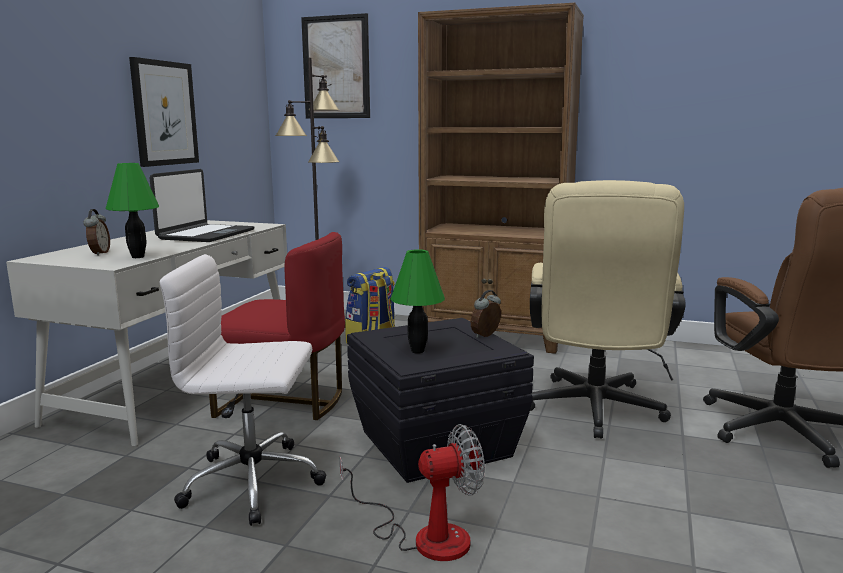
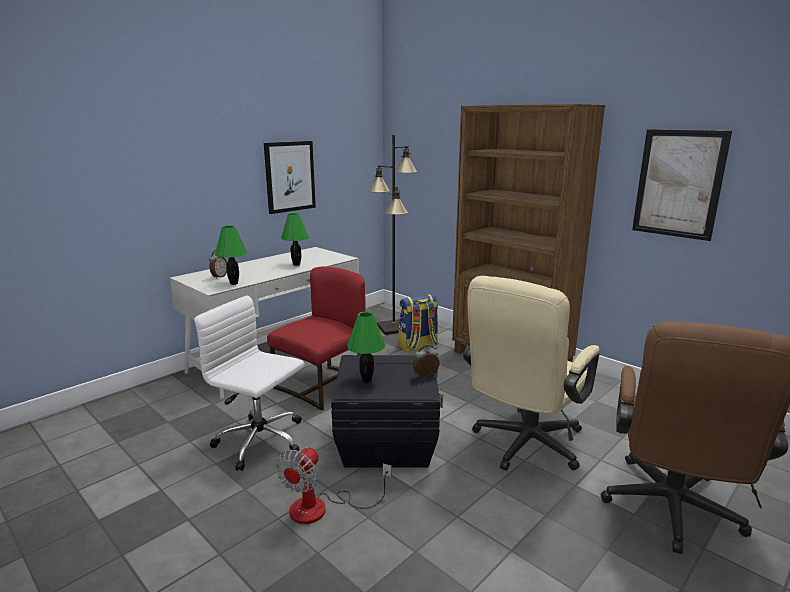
camera: 25 degrees right, 5 degrees up
laptop [150,169,255,242] -> green table lamp [281,213,309,266]
red chair [209,232,345,420] -> red chair turned 90 degrees counterclockwise [267,267,366,411]
picture [301,13,370,118] -> picture moved to [632,129,732,241]
fan [340,424,485,561] -> fan turned 105 degrees clockwise [276,446,391,524]

